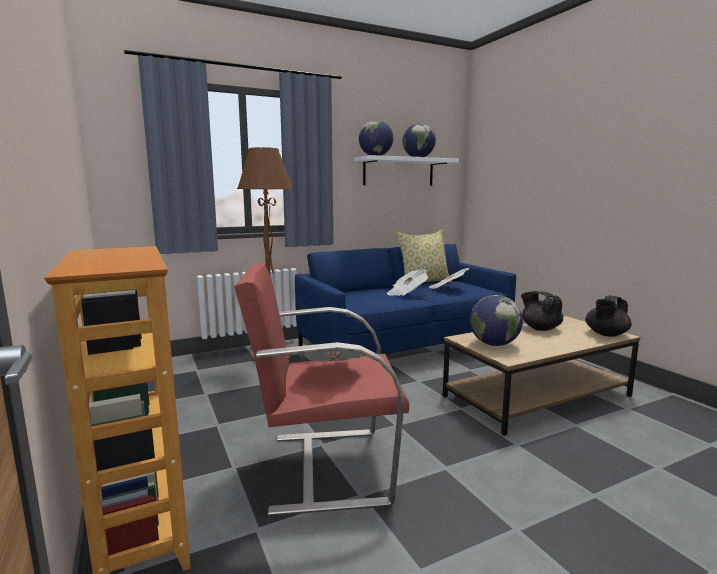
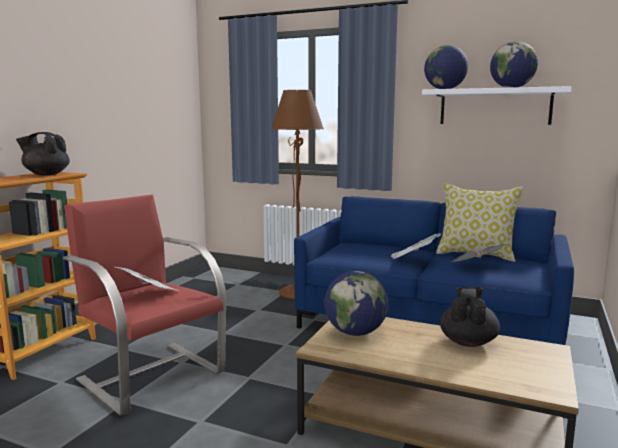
camera: 50 degrees right, 0 degrees up
black teapot [585,295,632,337] -> black teapot moved to [16,132,70,176]

